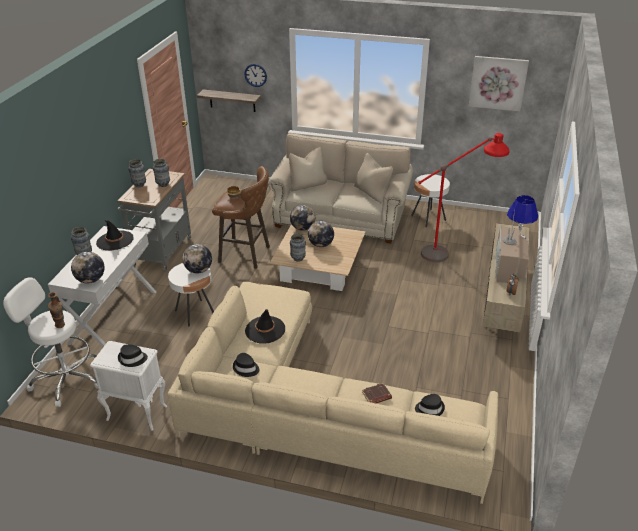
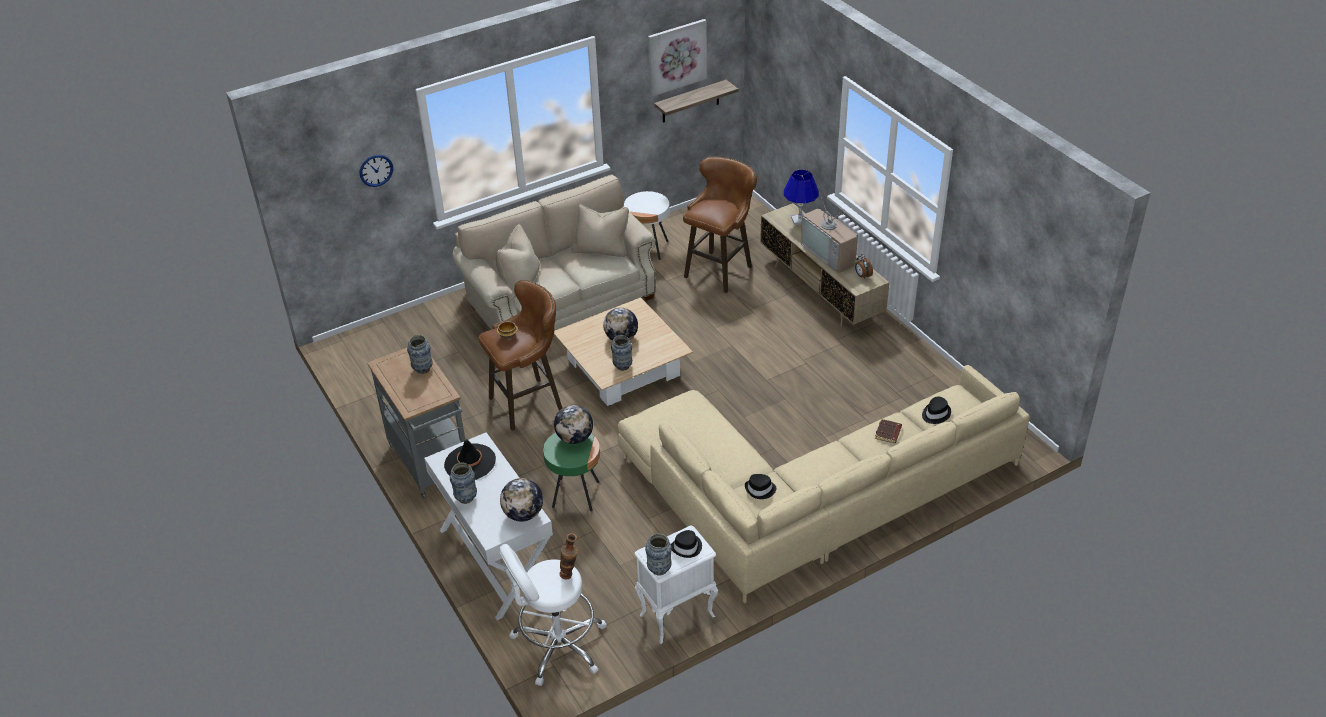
camera: 45 degrees left, 5 degrees up
vase [128,159,146,187] -> vase moved to [645,533,672,575]
white side table [168,263,214,327] -> green side table [543,433,600,511]
shelf [197,89,261,112] -> shelf moved to [654,80,738,123]
black hat [245,309,285,344] -> none
globe [290,205,315,231] -> none
red floor lamp [418,133,510,262] -> brown stool [683,157,757,293]

